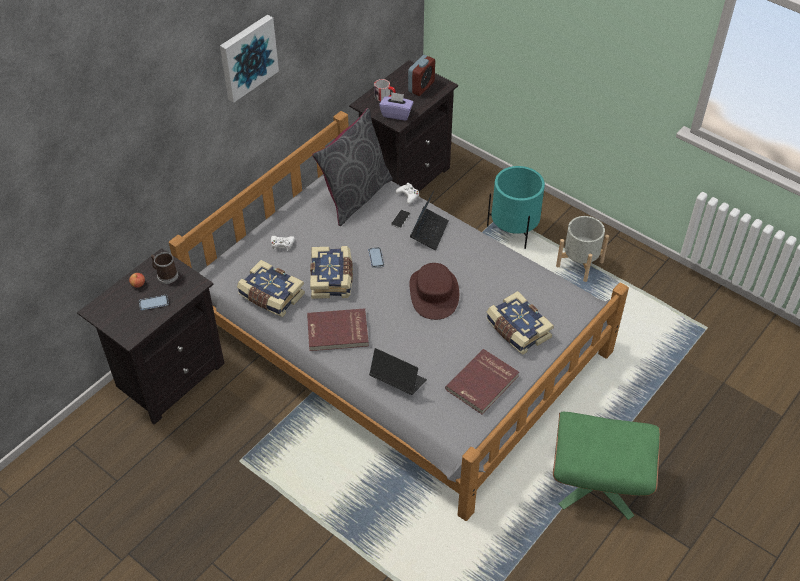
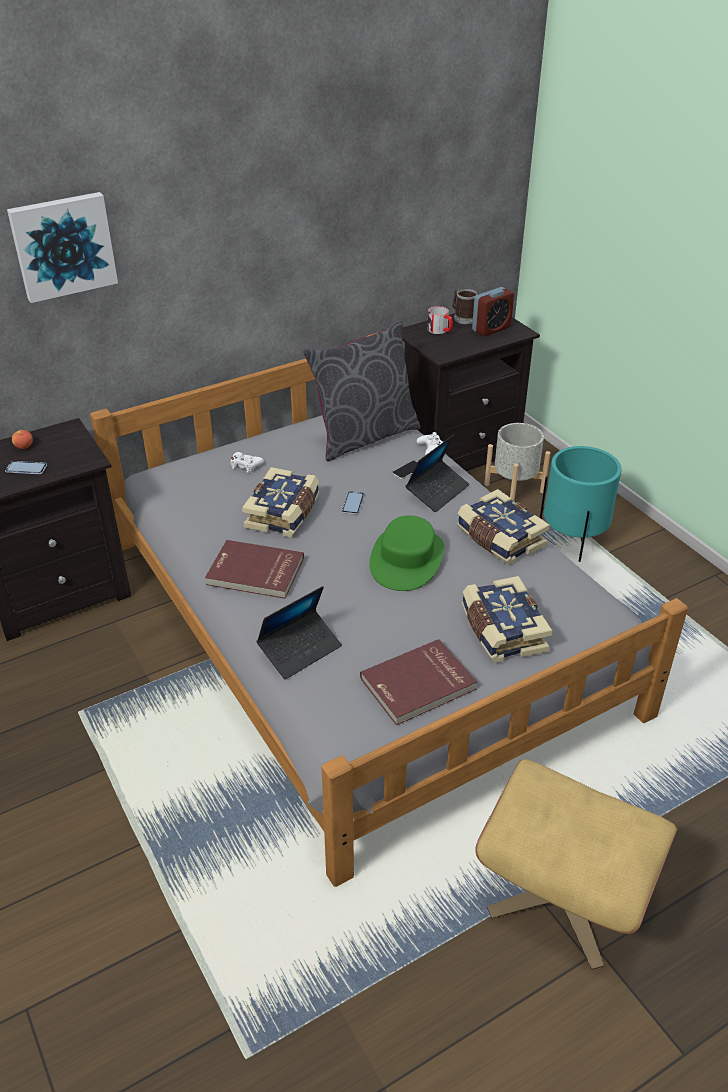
camera: 20 degrees right, 10 degrees down
mug [151,252,178,284] -> mug moved to [452,289,478,324]
picture [220,15,279,103] -> picture moved to [7,192,118,303]
book [237,260,305,317] -> book moved to [457,489,550,565]
laptop [369,348,427,395] -> laptop turned 90 degrees clockwise [256,586,342,679]
purple tissue box [379,92,414,120] -> none
brown hat [409,263,459,320] -> green hat [369,515,444,591]
green ottoman [553,412,660,520] -> beige ottoman [475,759,678,970]
grey planter [556,216,609,282] -> grey planter moved to [484,423,550,501]

